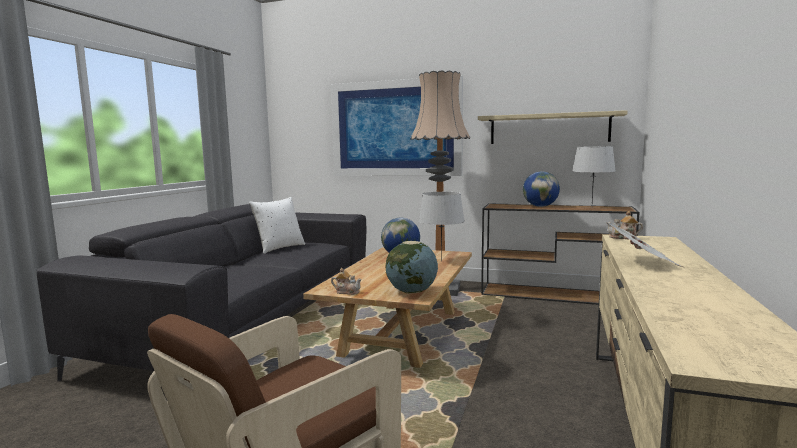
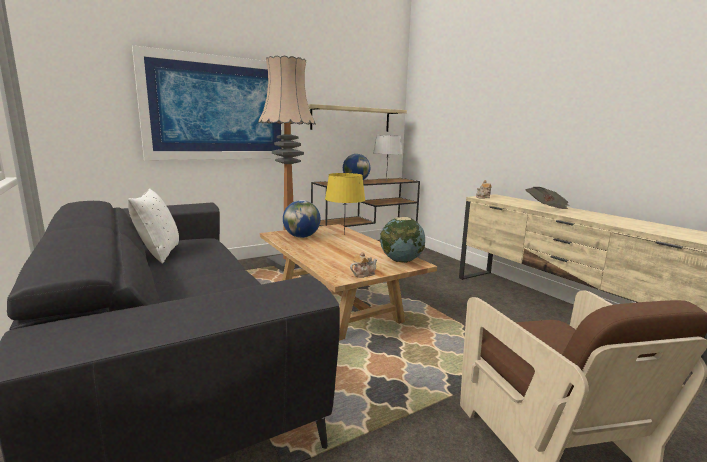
camera: 50 degrees left, 5 degrees up
grey table lamp [419,192,465,262] -> yellow table lamp [325,173,365,235]

